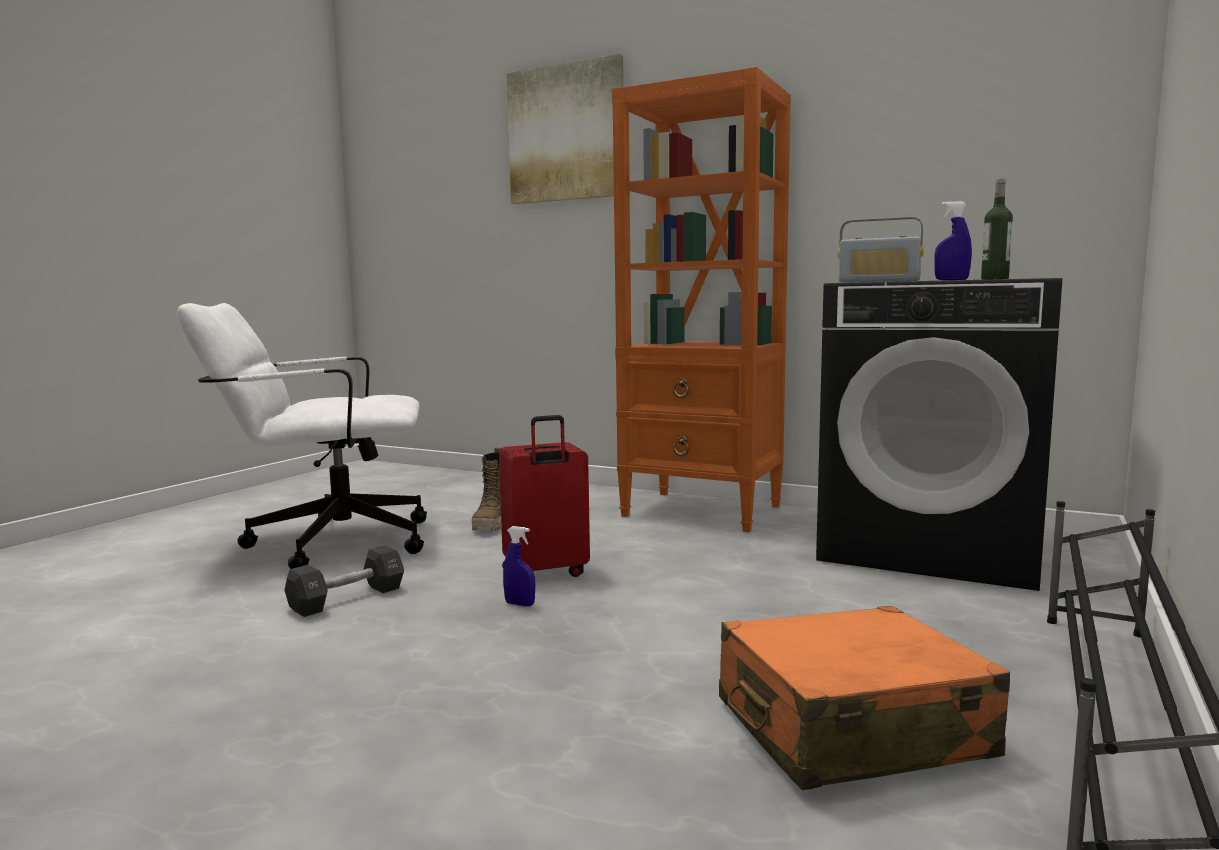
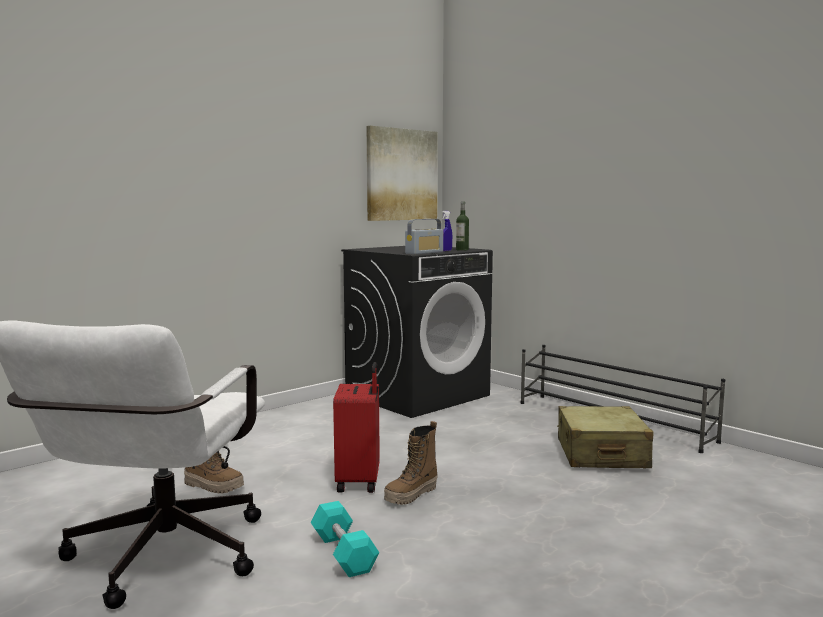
camera: 70 degrees left, 0 degrees up
black dumbbell [284,545,404,617] -> turquoise dumbbell [311,501,379,577]
blue spray bottle [503,526,535,607] -> boot [384,421,438,505]
picture [507,54,624,204] -> picture moved to [367,126,438,221]
orange bookcase [612,67,791,532] -> none
orange suitcase [719,606,1010,790] -> beige suitcase [557,406,653,468]

